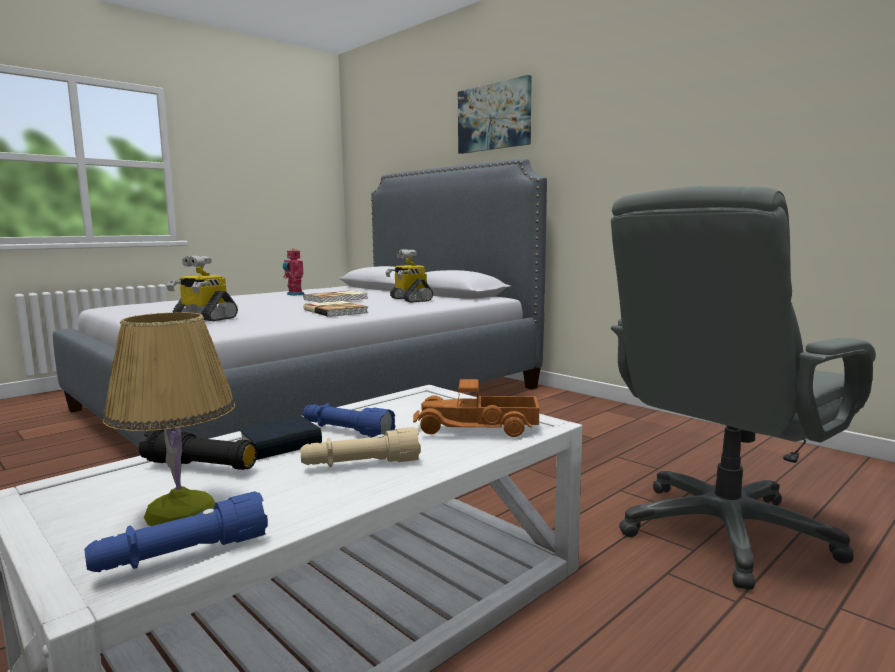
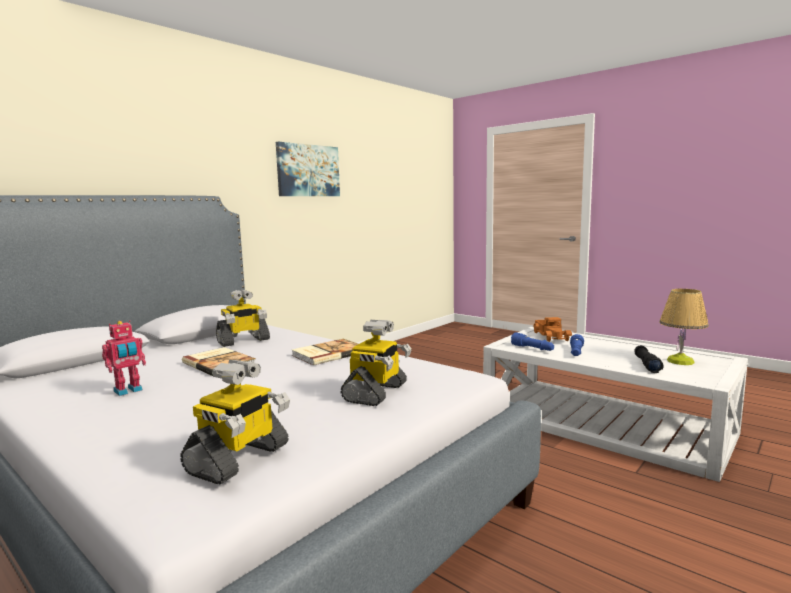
camera: 95 degrees left, 0 degrees up
blue flashlight [84,491,268,572] -> blue flashlight moved to [511,332,554,351]
book [239,416,322,460] -> none
beige flashlight [300,427,421,467] -> none
picture [458,75,532,154] -> picture moved to [276,142,340,196]
grey office chair [611,186,876,590] -> none
none -> toy robot [180,360,290,485]

